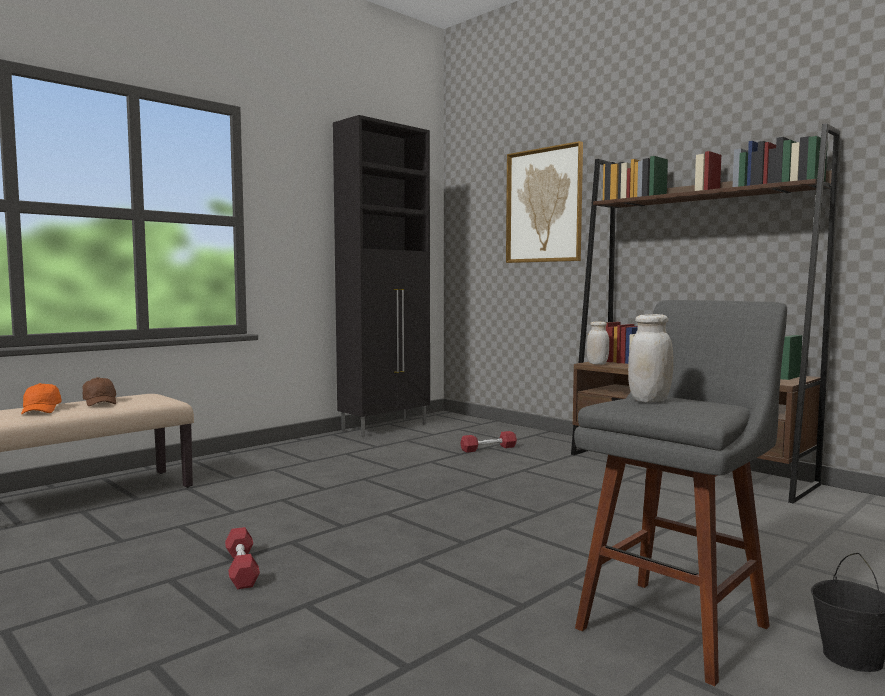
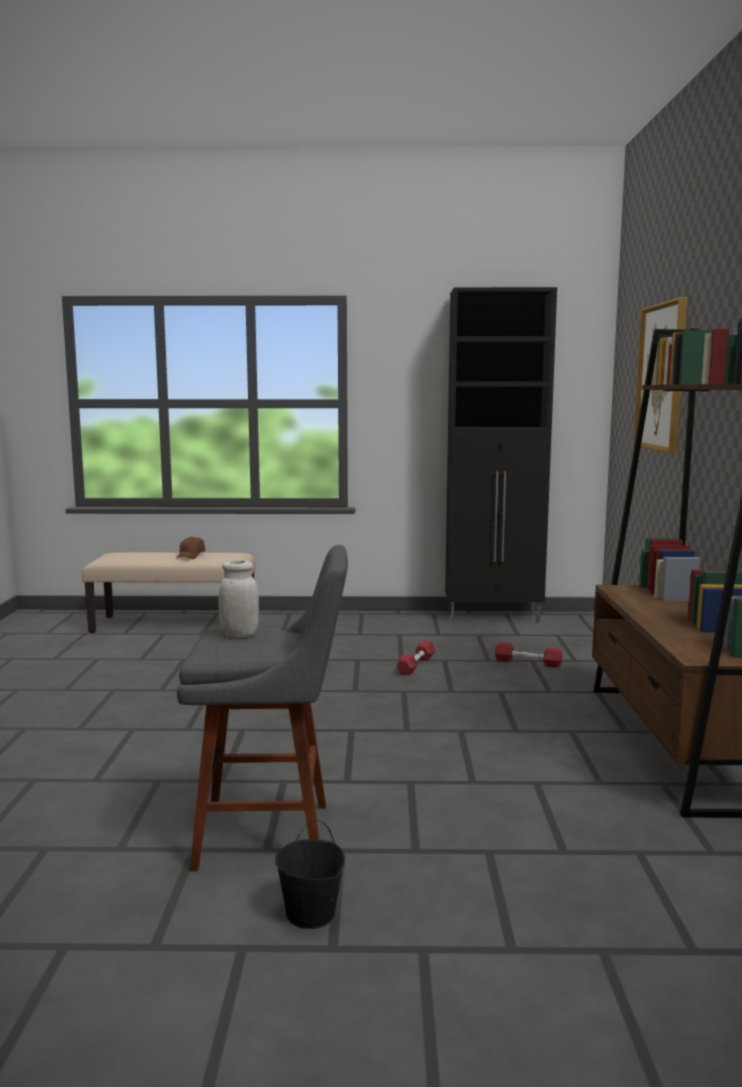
camera: 45 degrees right, 5 degrees up
orange cap [21,383,62,414] -> none
red dumbbell [225,527,260,589] -> red dumbbell moved to [396,640,435,675]
white jar [587,322,609,365] -> none

